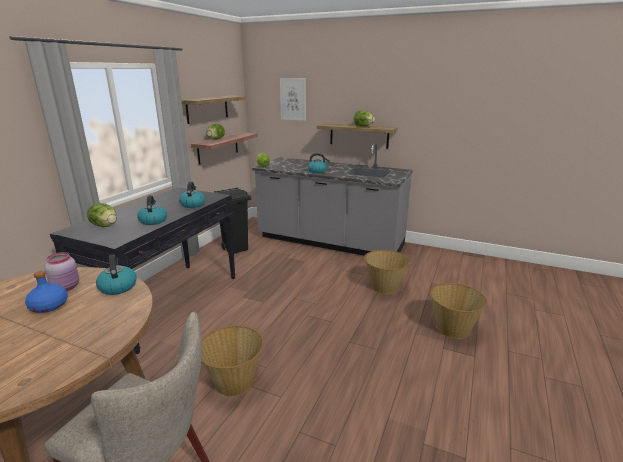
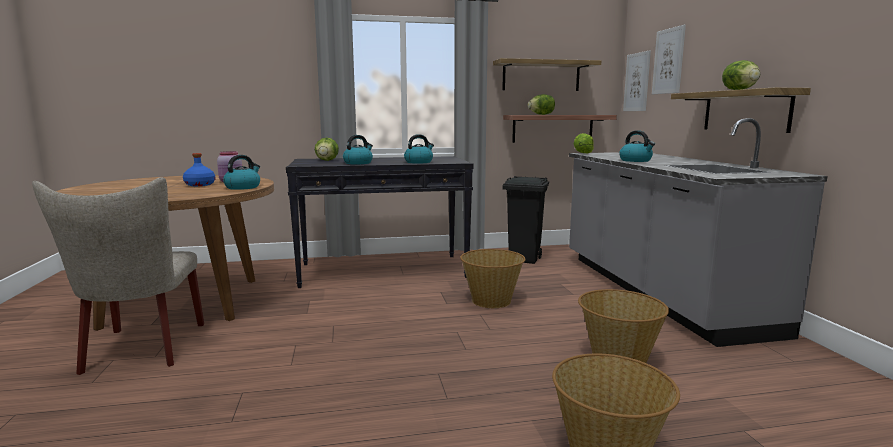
camera: 55 degrees right, 10 degrees down
basket [201,325,264,397] -> basket moved to [460,249,526,308]
none -> picture [623,51,651,111]

